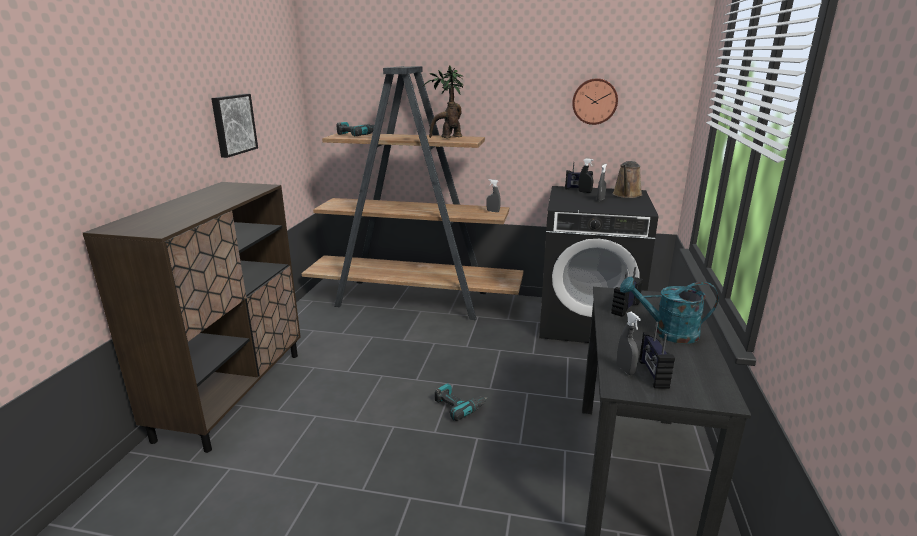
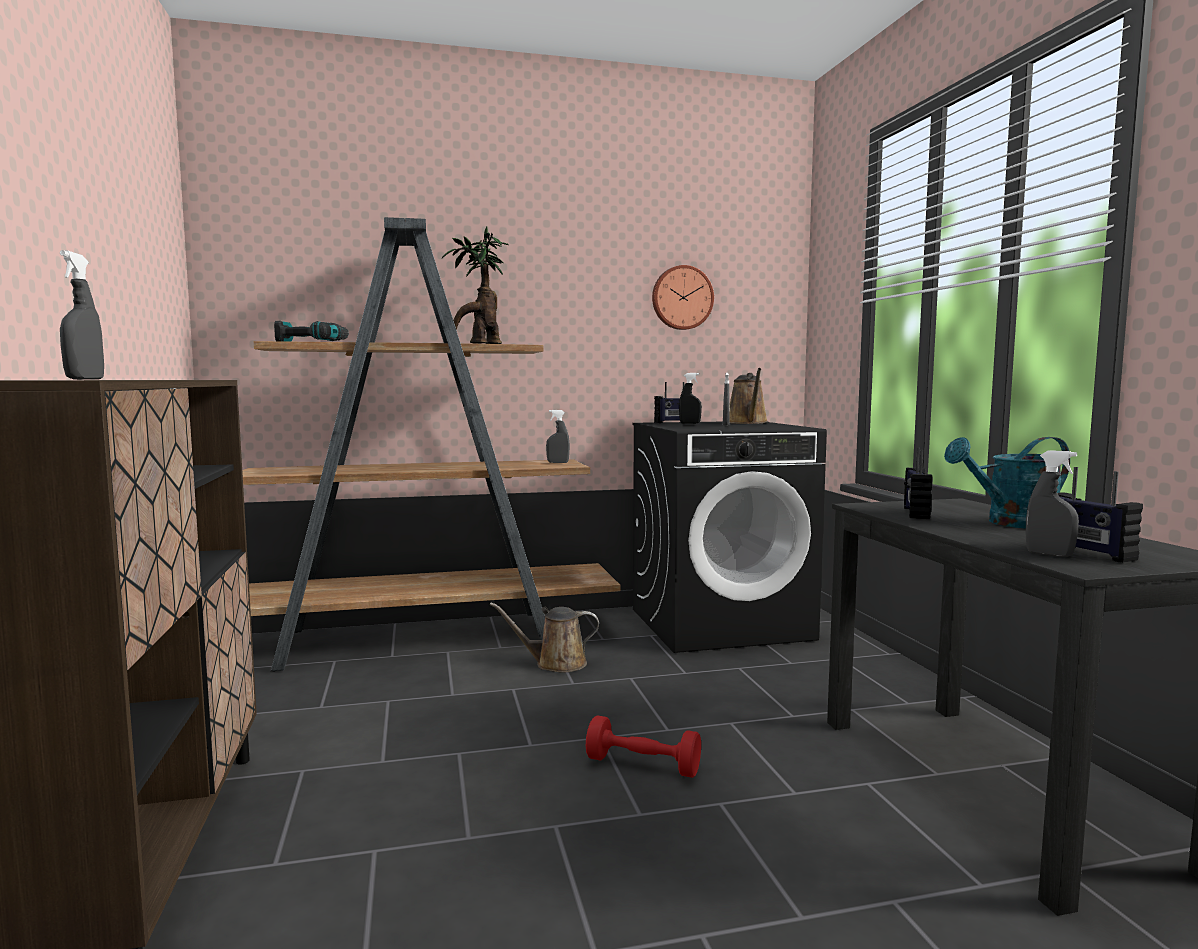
camera: 25 degrees left, 15 degrees down
picture [211,94,258,158] -> none
power drill [435,383,487,421] -> red dumbbell [586,715,701,778]
none -> grey spray bottle [60,250,104,380]
none -> brown watering can [490,602,599,673]

